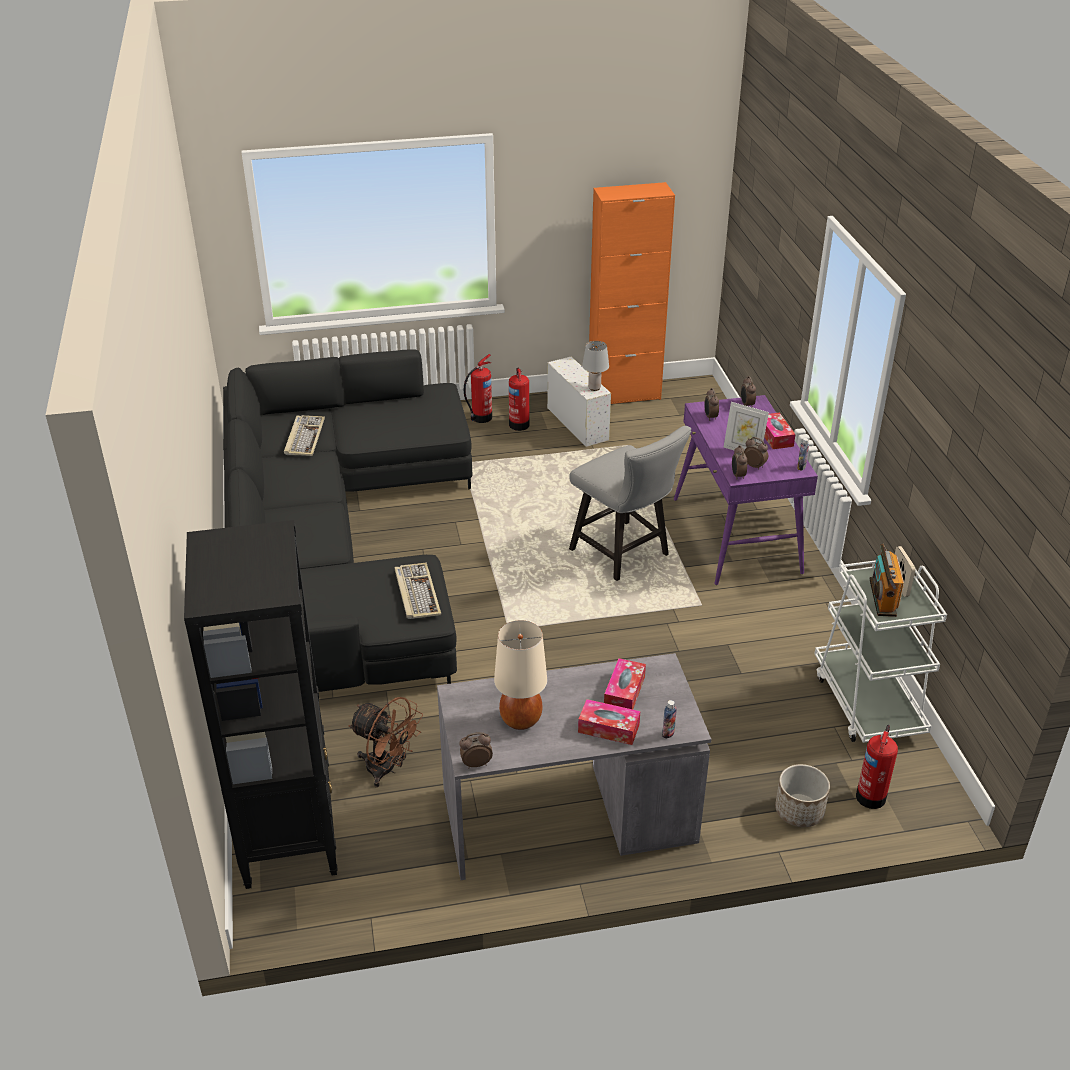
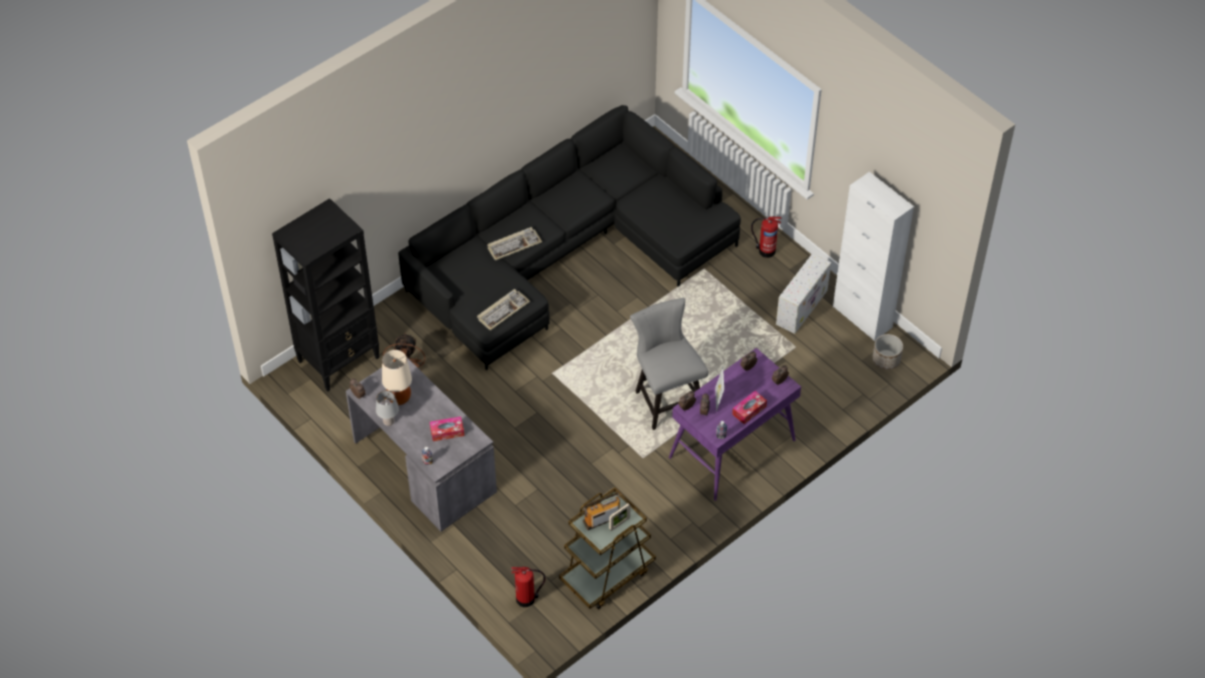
camera: 60 degrees right, 15 degrees up
keyboard [284,415,325,456] -> keyboard moved to [487,227,542,261]
fire extinguisher [509,368,530,431] -> none
grey chair [569,426,691,581] -> grey chair turned 135 degrees clockwise [630,298,708,430]
tissue box [578,699,640,745] -> none
grey table lamp [582,341,609,391] -> grey table lamp moved to [376,390,399,426]
orange cabinet [589,182,675,404] -> white cabinet [833,172,914,341]
planter [775,764,830,827] -> planter moved to [872,334,903,370]
white cart [814,560,947,743] -> brown cart [559,488,656,609]

